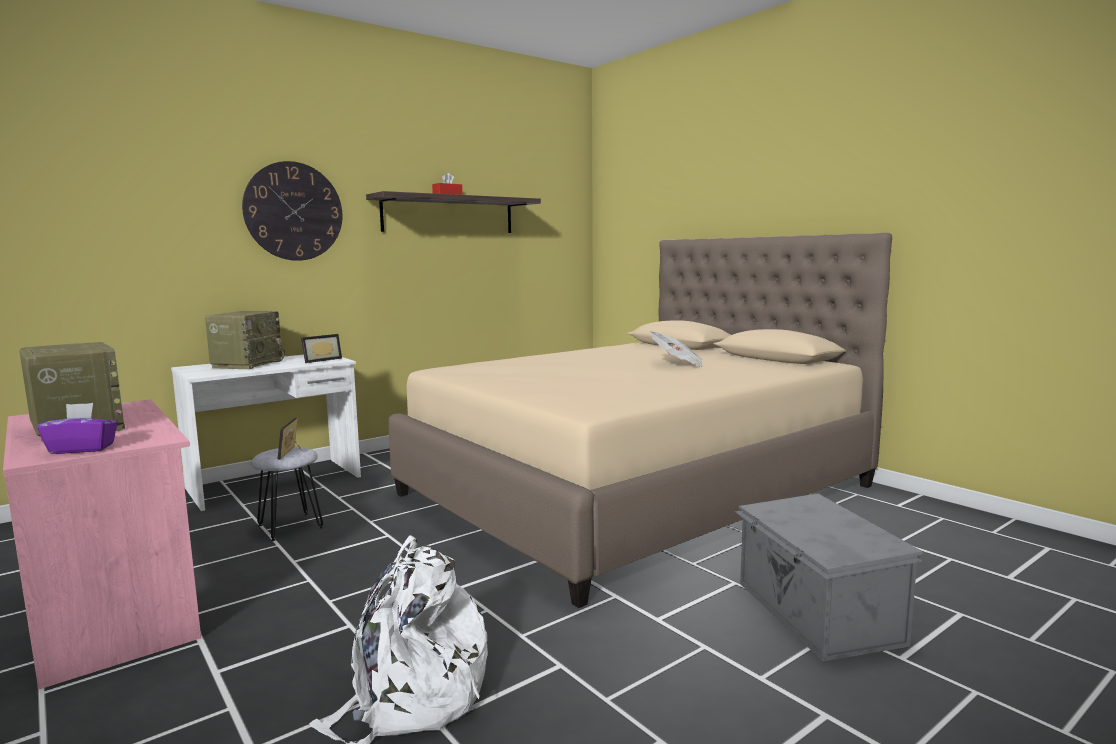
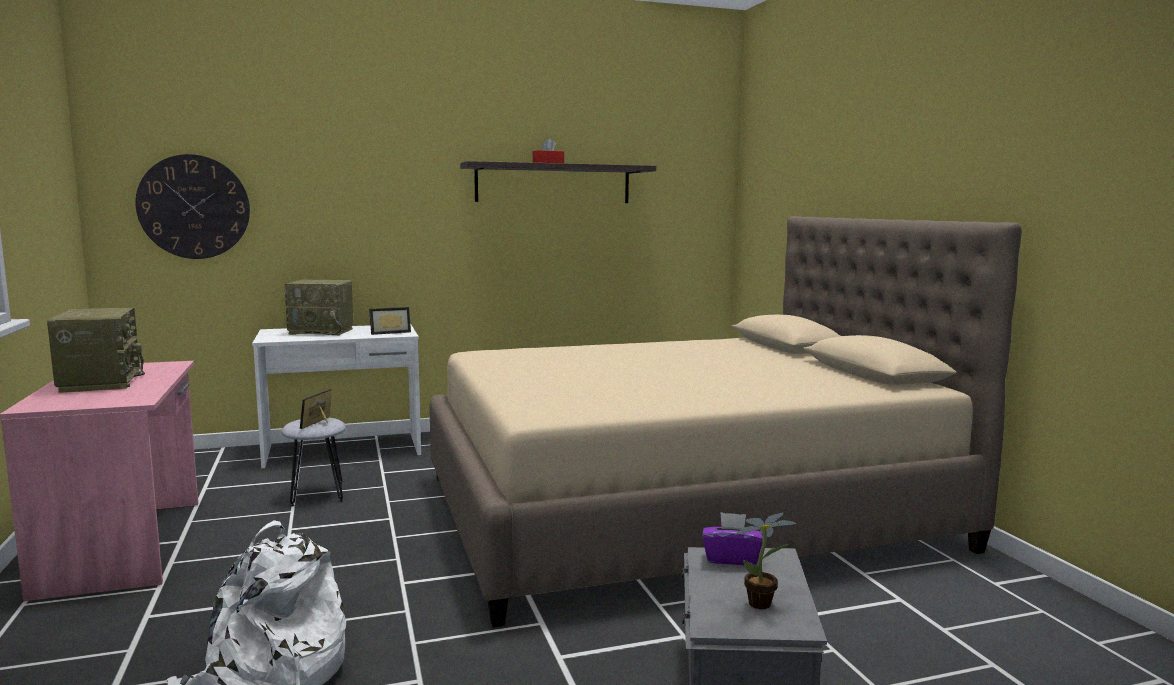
camera: 20 degrees right, 0 degrees up
purple tissue box [37,403,118,454] -> purple tissue box moved to [703,512,763,566]
radio [205,311,285,369] -> radio turned 60 degrees clockwise [284,280,353,335]
wall clock [242,161,342,261] -> wall clock moved to [135,154,250,259]
newspaper [650,331,704,367] -> none
none -> potted plant [735,513,796,609]

